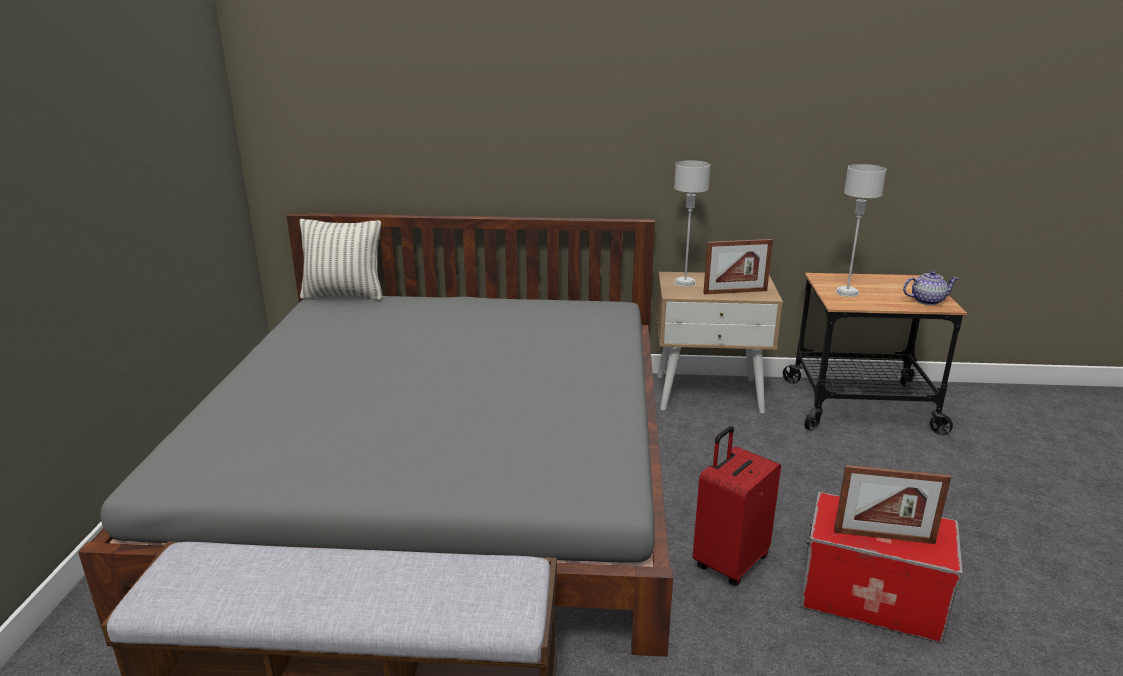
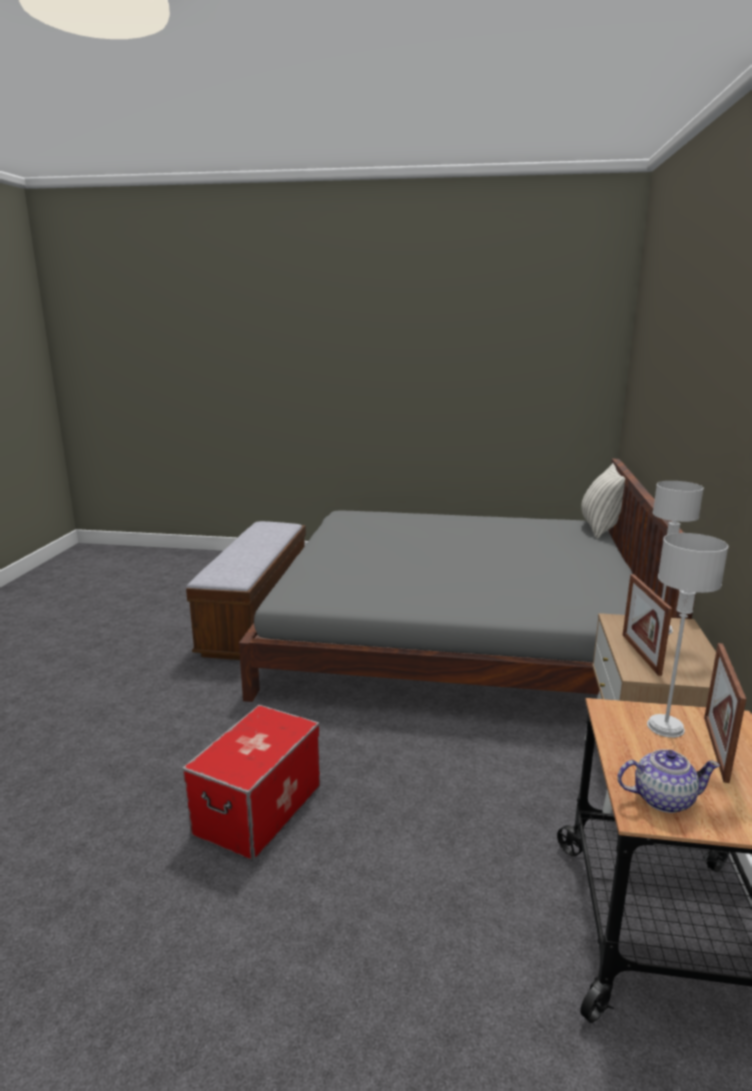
camera: 95 degrees right, 5 degrees down
red suitcase [693,426,781,586] -> none
picture frame [834,465,951,544] -> picture frame moved to [704,643,746,783]
teapot [903,271,959,305] -> teapot turned 90 degrees counterclockwise [617,749,720,813]

